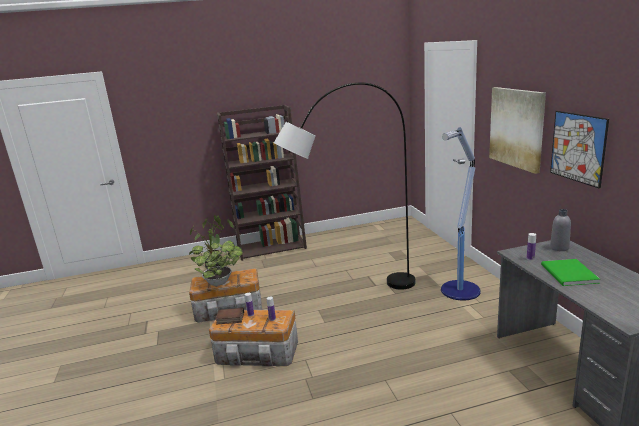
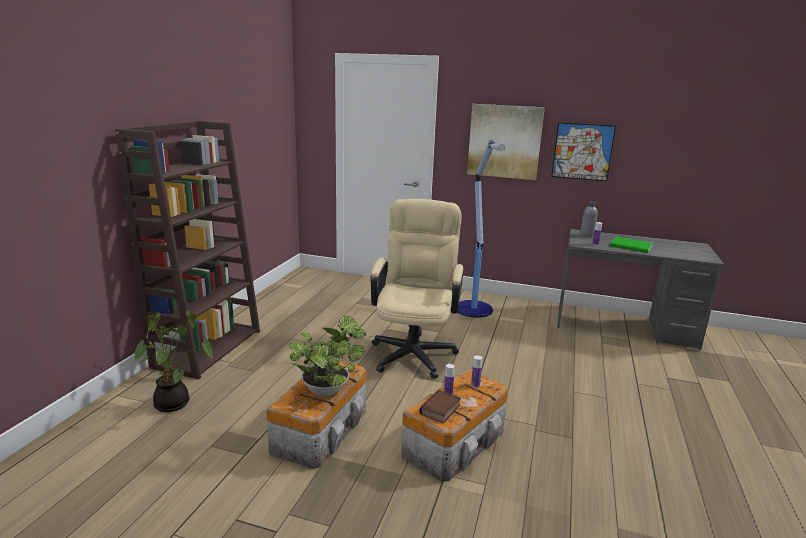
camera: 60 degrees left, 0 degrees up
grey floor lamp [274,82,416,290] -> beige office chair [370,199,464,379]

